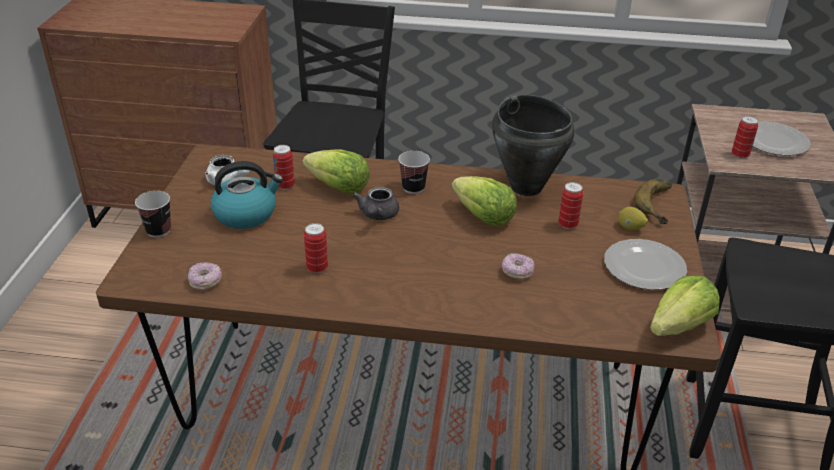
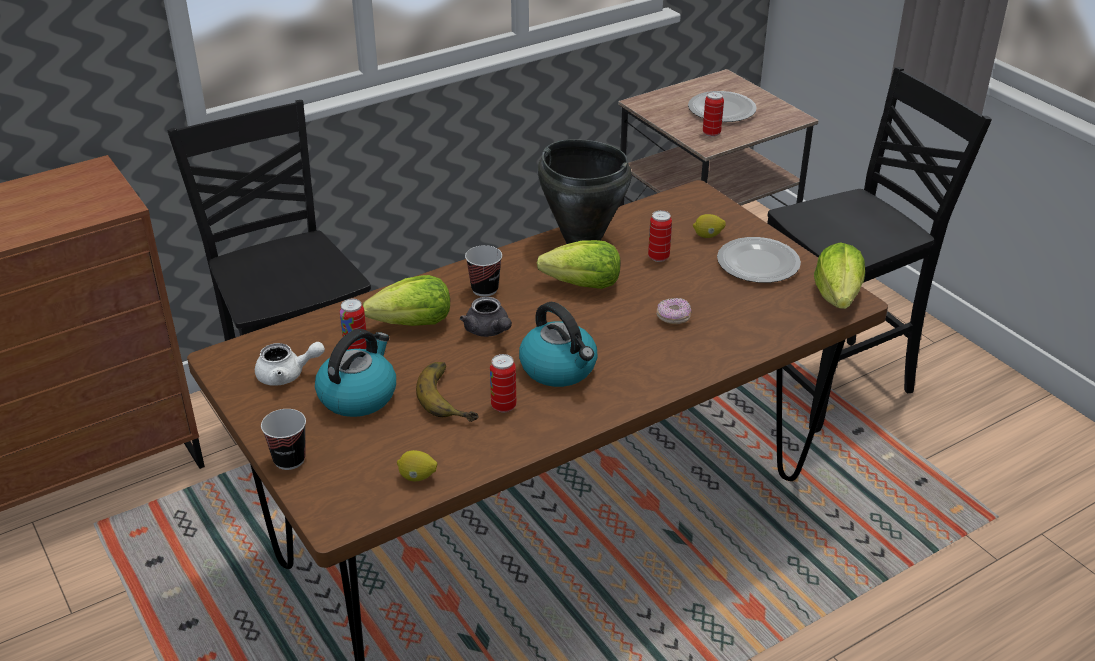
camera: 40 degrees left, 0 degrees up
donut [188,262,222,290] -> lemon [397,450,437,481]
banana [634,179,672,224] -> banana moved to [416,362,478,422]
none -> kettle [519,302,598,387]

